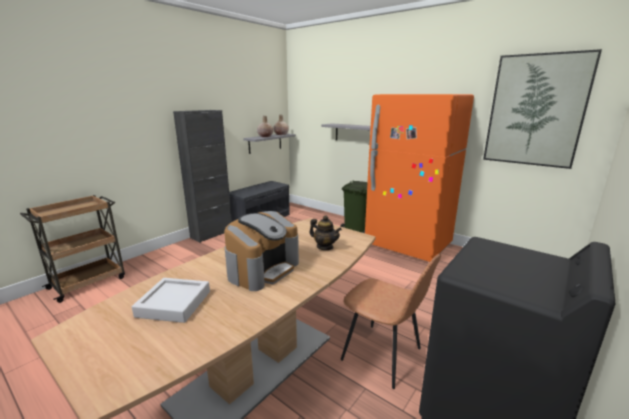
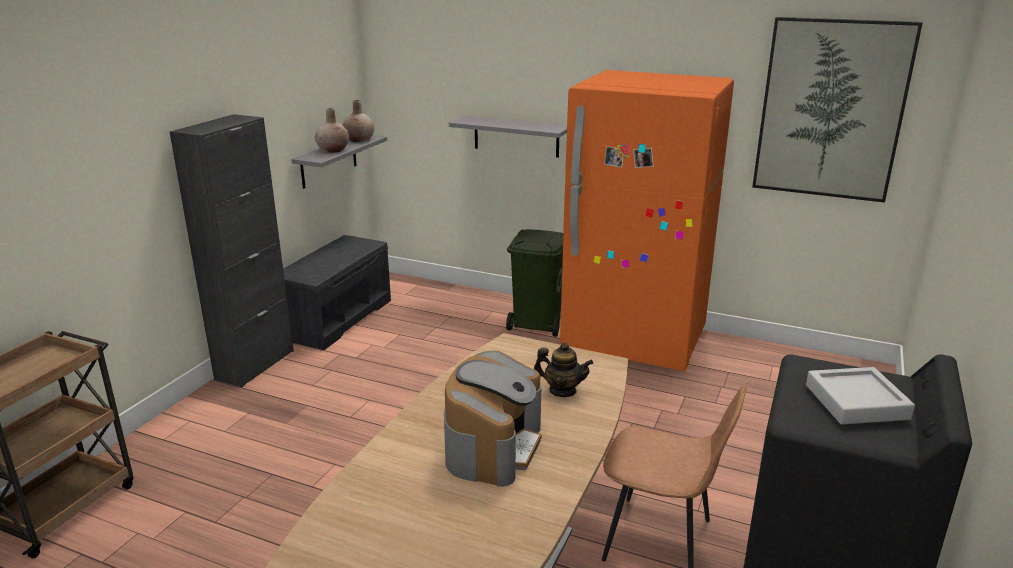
camera: 15 degrees left, 5 degrees up
grey tray [132,278,210,323] -> grey tray moved to [806,367,915,425]

